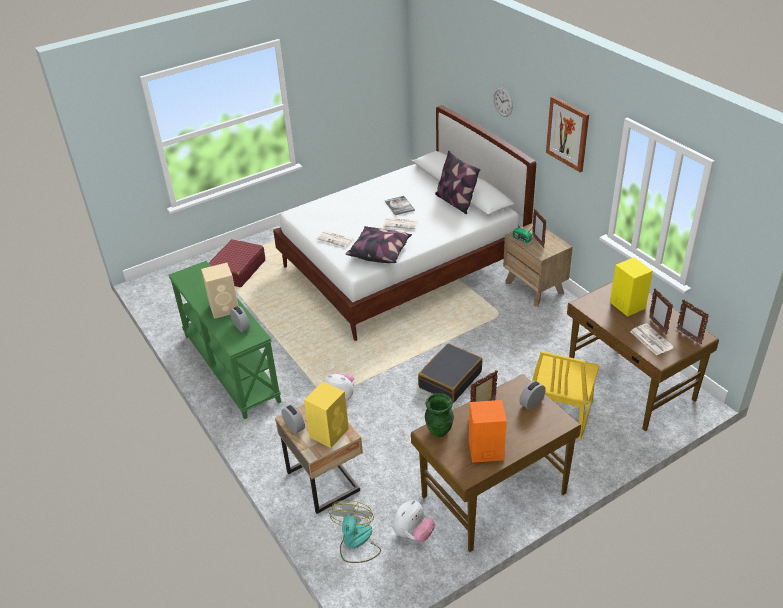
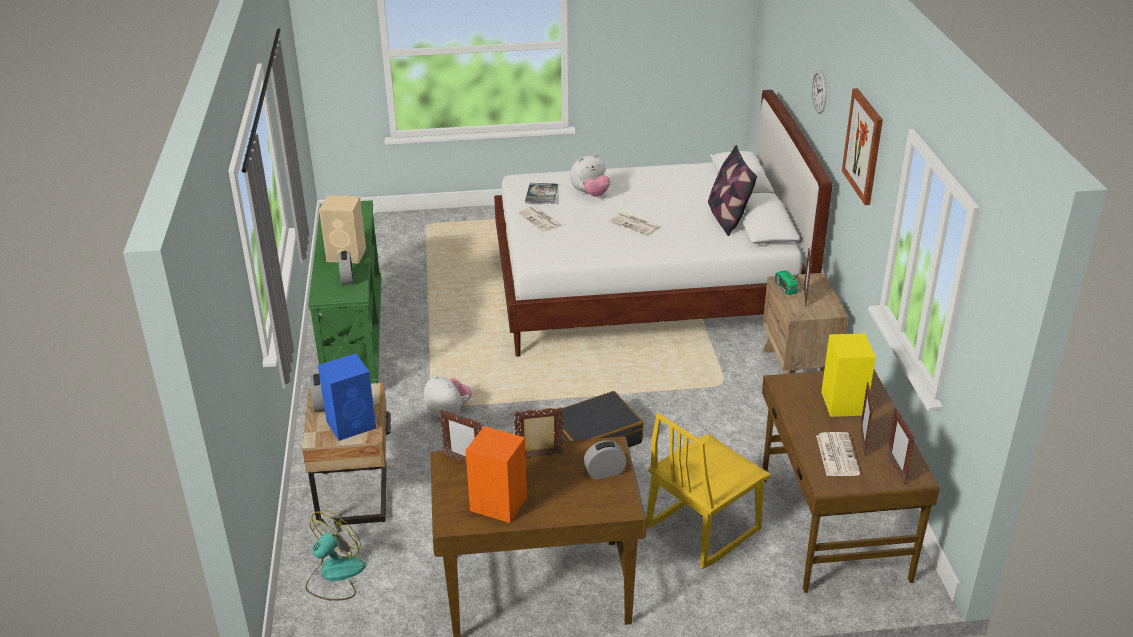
camera: 25 degrees right, 5 degrees down
red suitcase [209,239,265,287] -> none
yellow speaker [304,382,349,448] -> blue speaker [318,353,376,441]
pillow [345,226,412,263] -> none
book [385,196,415,215] -> book moved to [525,183,558,204]
plush toy [393,500,435,542] -> plush toy moved to [570,154,610,197]
green vase [425,393,454,437] -> picture frame [440,410,482,464]

